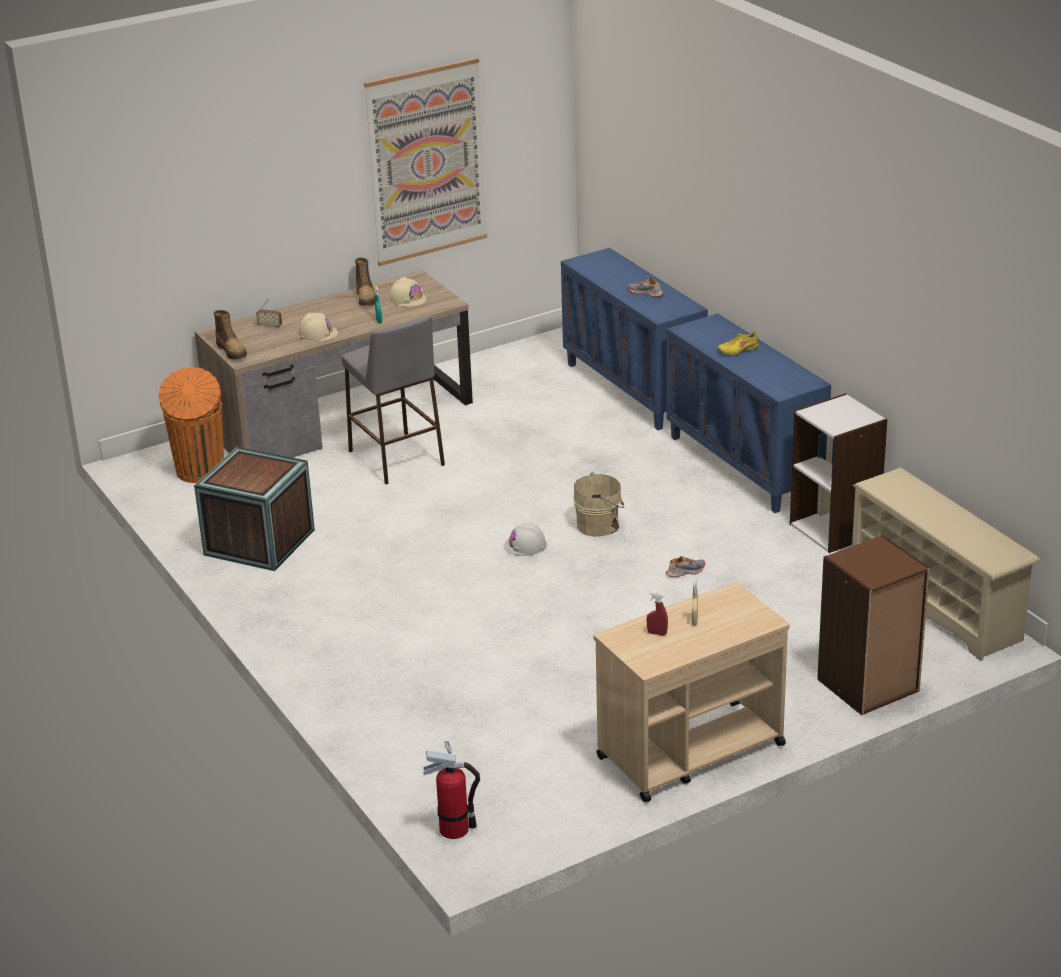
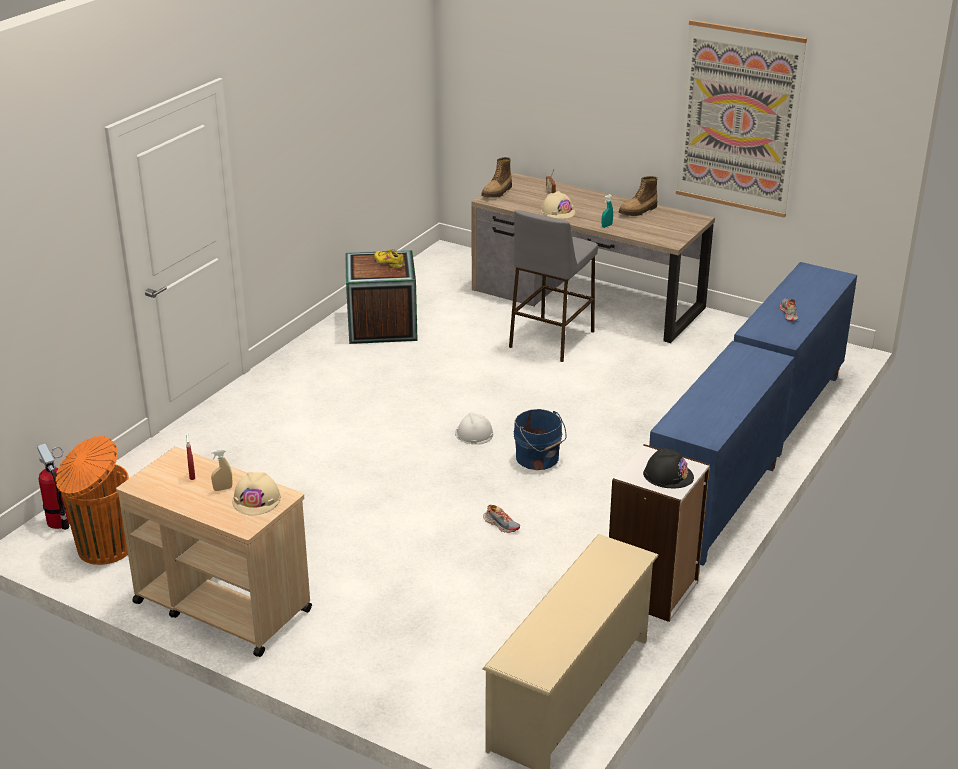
camera: 60 degrees right, 0 degrees up
orange trash can [159,367,224,483] -> orange trash can moved to [56,436,129,565]
beige hard hat [388,277,427,307] -> beige hard hat moved to [232,472,281,515]
beige bucket [573,472,624,537] -> blue bucket [513,409,567,470]
yellow shoe [717,331,759,355] -> yellow shoe moved to [374,249,405,269]
brown bookcase [817,535,930,715] -> none
none -> black hard hat [643,447,694,488]

